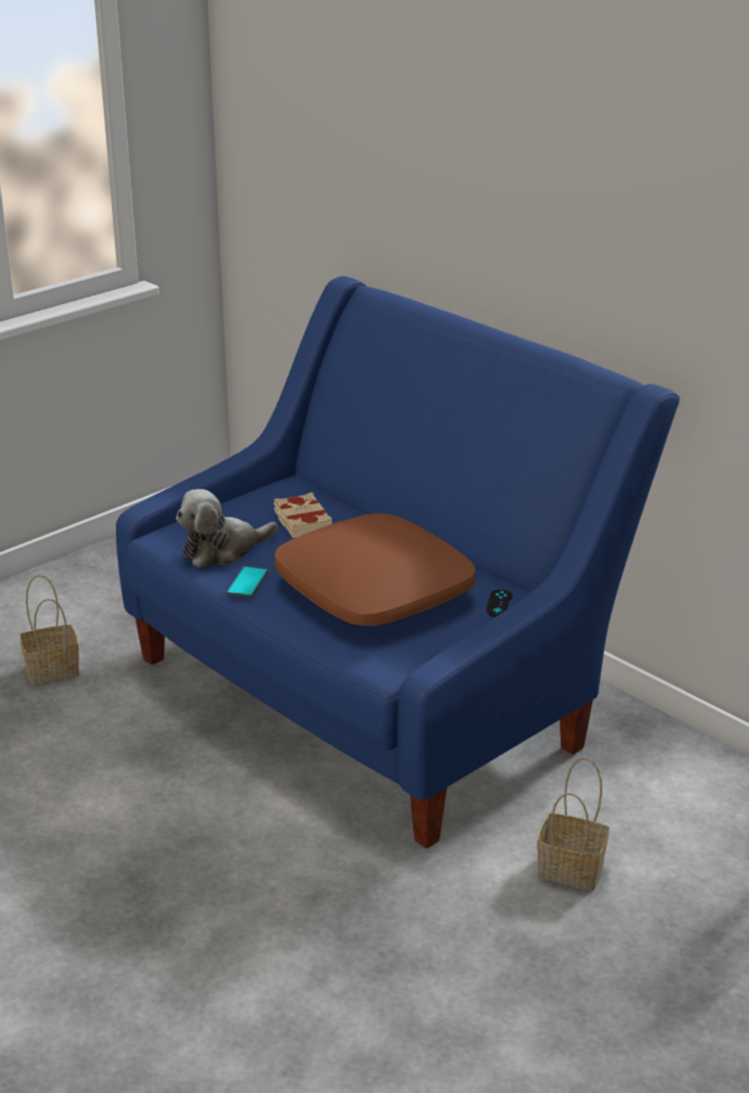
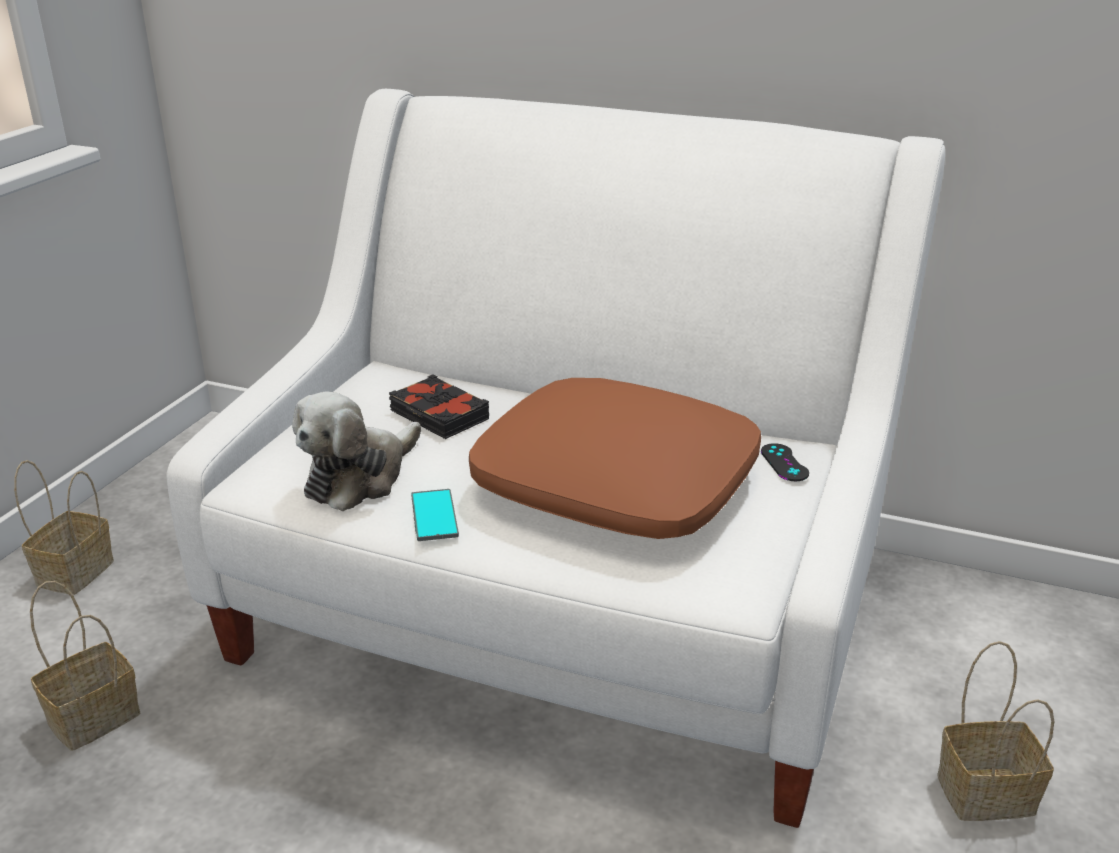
camera: 25 degrees left, 0 degrees up
blue sofa [116,276,680,849] -> white sofa [166,89,945,828]
beige book [274,492,332,538] -> black book [389,374,489,439]
none -> basket [14,460,114,595]

